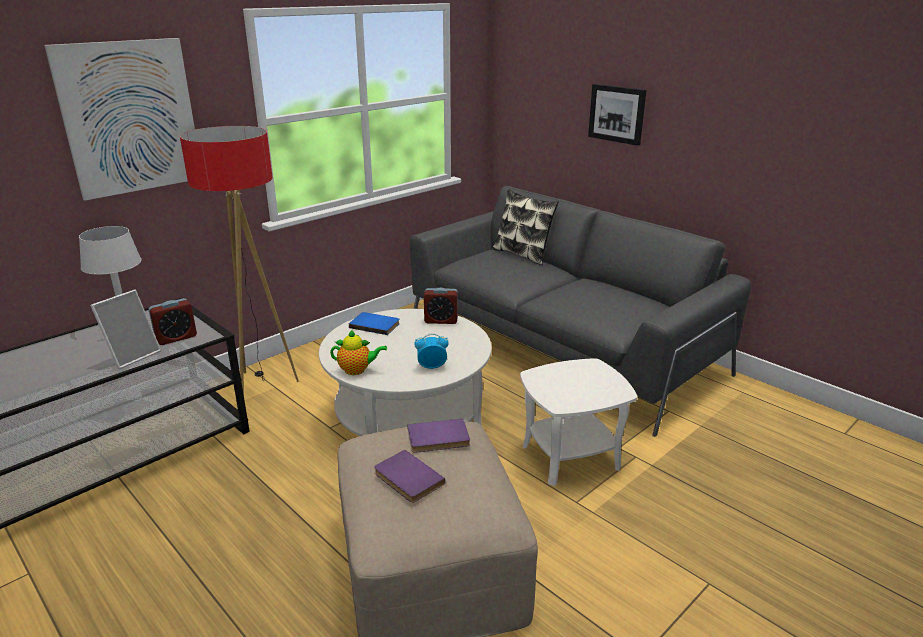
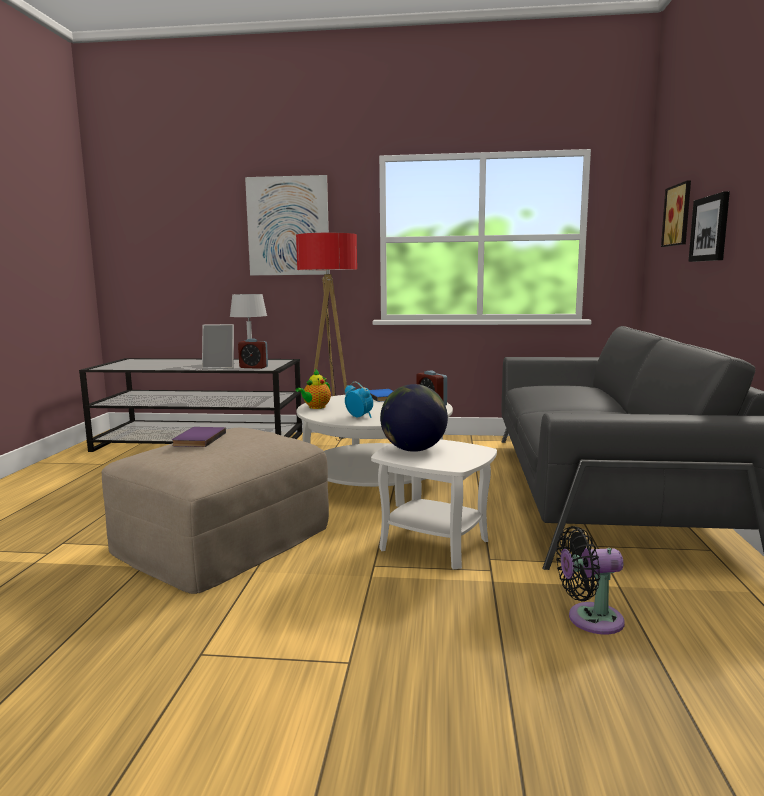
camera: 50 degrees right, 15 degrees down
teapot [330,330,387,375] -> teapot turned 75 degrees clockwise [295,369,331,409]
purple book [407,418,470,453] -> none
pillow [492,189,559,265] -> none
none -> globe [380,384,448,452]
none -> black fan [556,526,625,634]
none -> picture [661,180,691,247]

